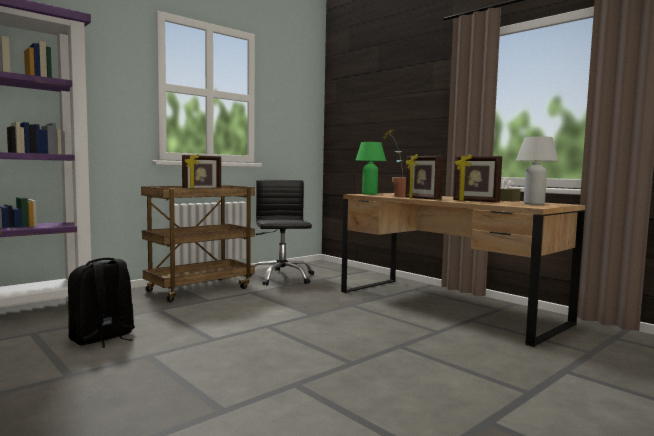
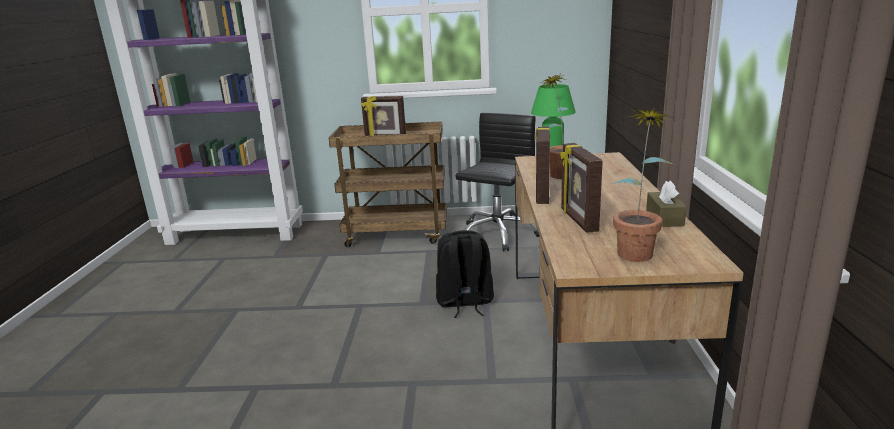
camera: 45 degrees right, 15 degrees up
black backpack [68,258,135,348] -> black backpack moved to [436,230,494,318]
white table lamp [516,137,559,205] -> potted plant [611,108,673,262]

